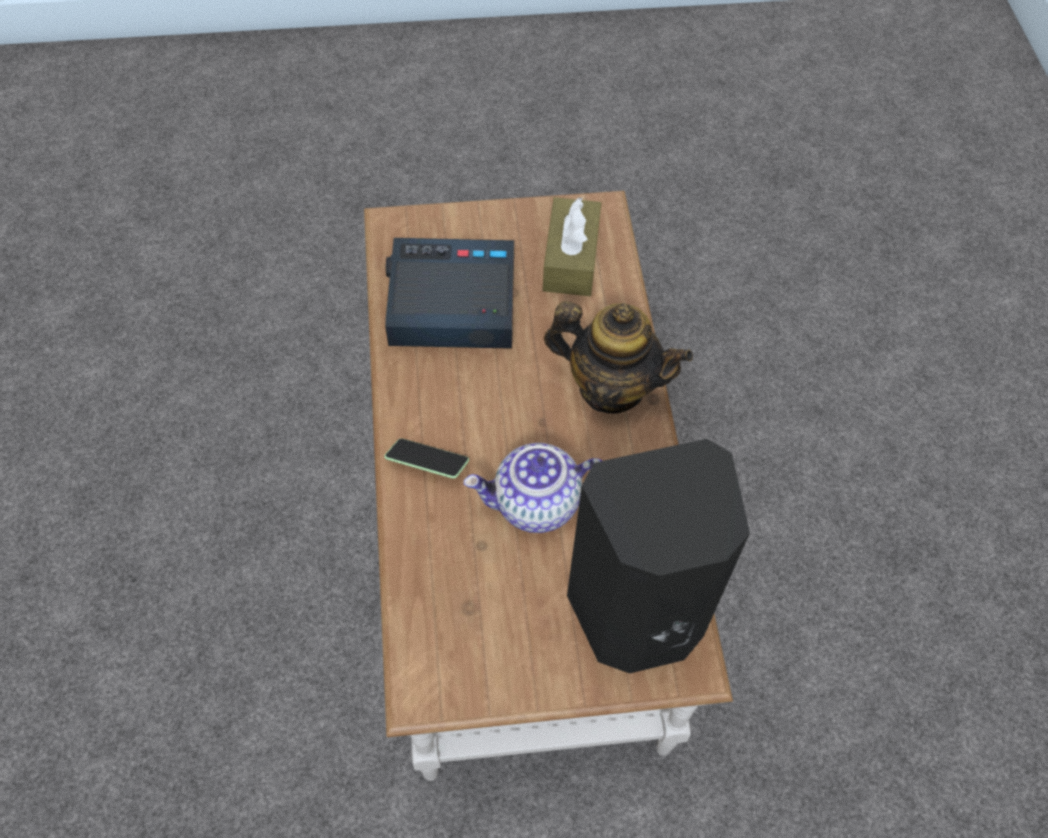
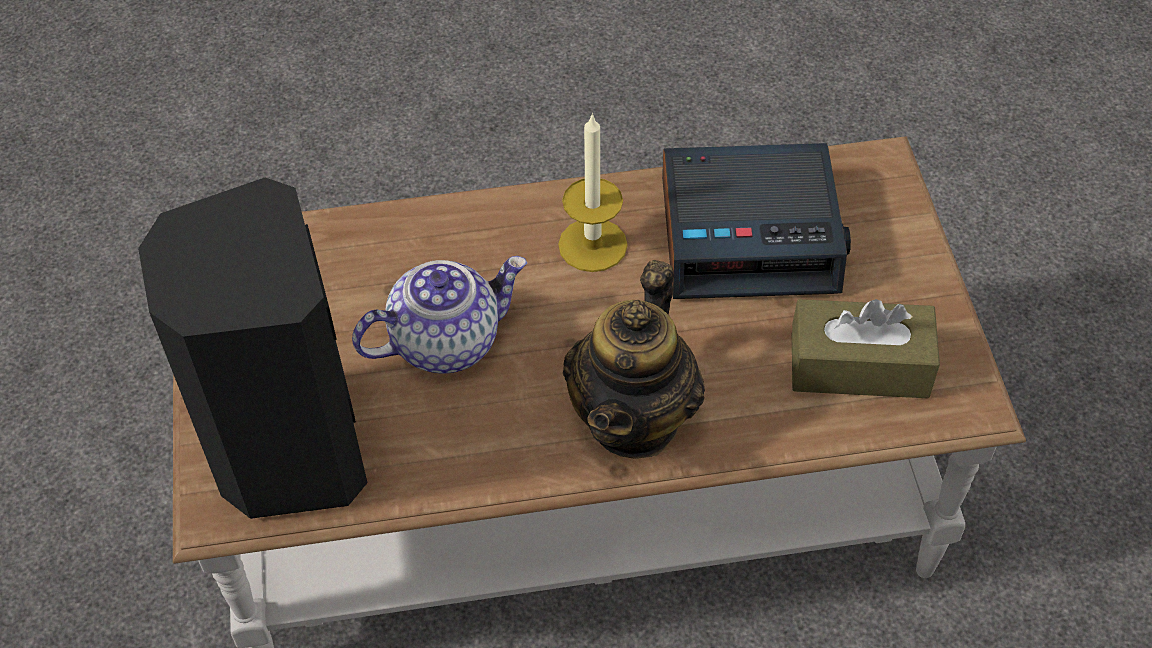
camera: 90 degrees right, 5 degrees down
phone [384,439,469,478] -> none
alarm clock [385,238,514,349] -> alarm clock turned 90 degrees clockwise [662,143,851,299]
teapot [464,443,603,533] -> teapot turned 75 degrees clockwise [352,256,527,373]
none -> candle [558,113,628,272]

